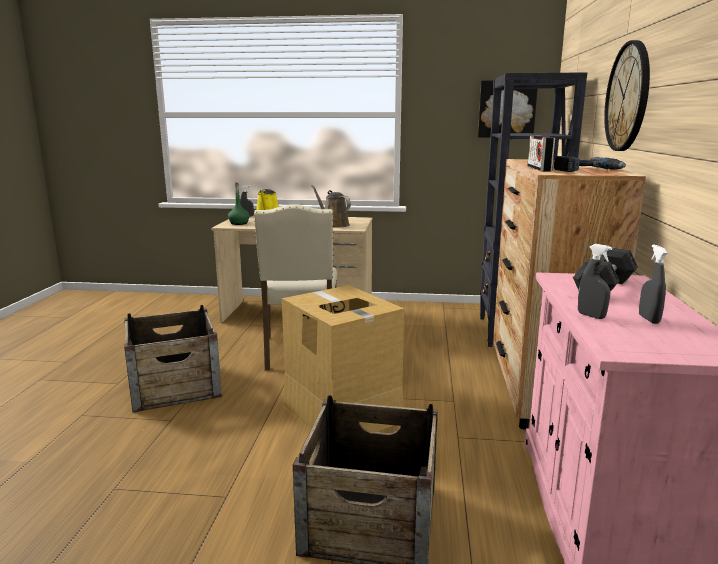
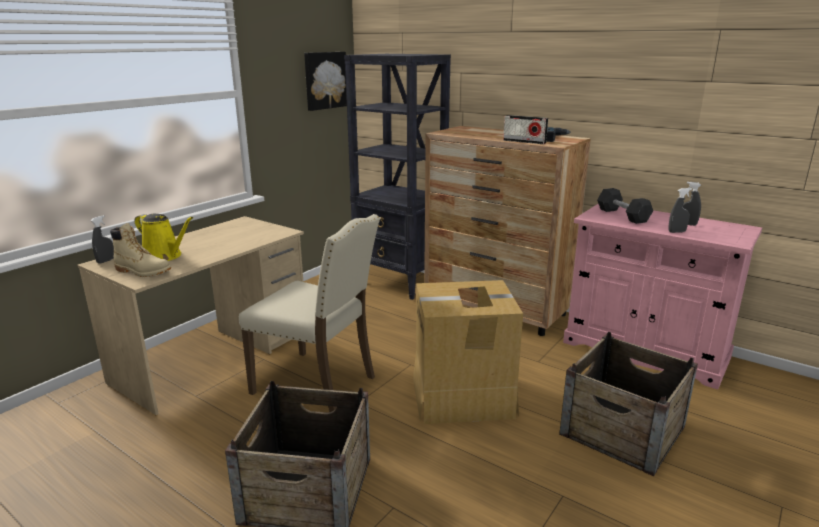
camera: 60 degrees left, 5 degrees up
green bottle [228,182,250,225] -> beige boot [110,223,171,277]
brown watering can [311,185,351,228] -> none
wall clock [604,40,650,151] -> none

